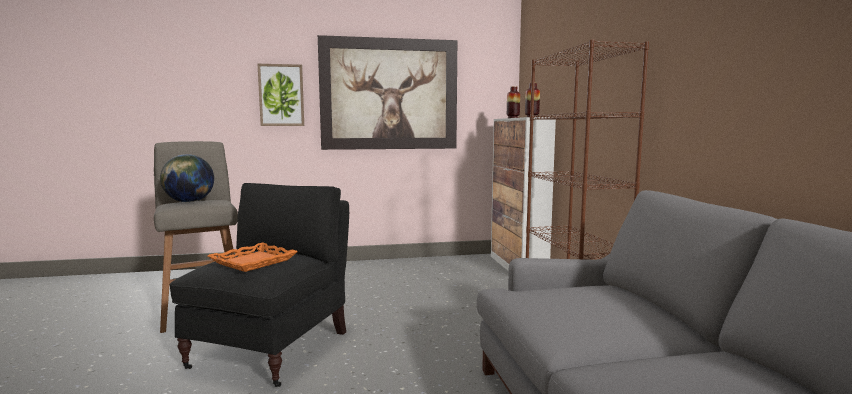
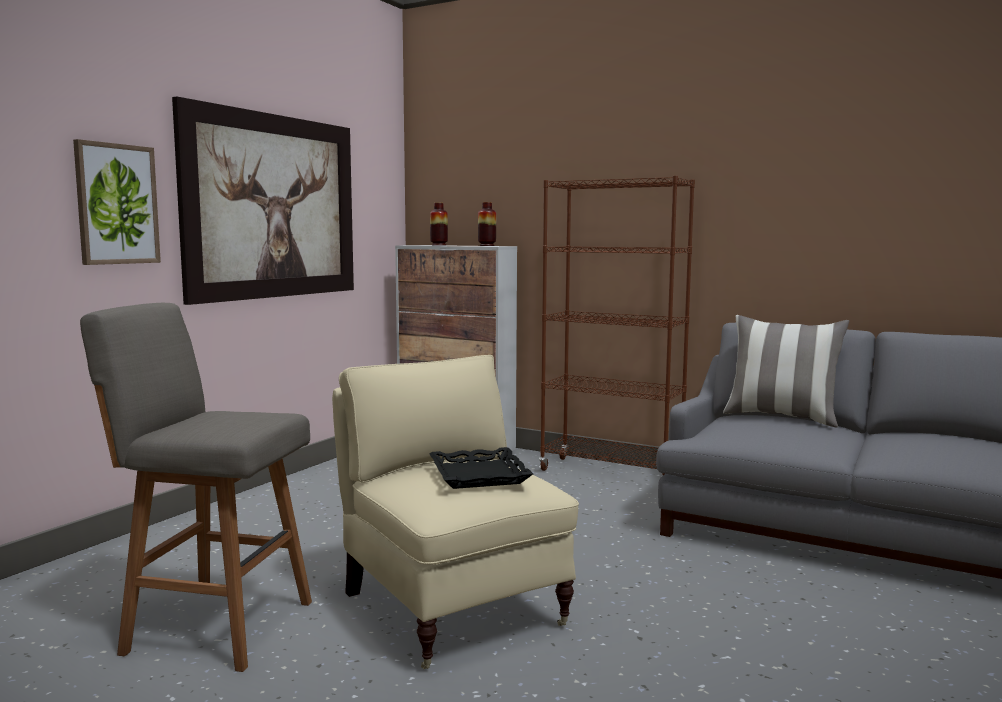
camera: 50 degrees left, 0 degrees up
globe [160,154,214,202] -> none
black armchair [169,183,349,387] -> beige armchair [332,355,579,669]
orange tray [208,243,298,272] -> black tray [429,447,533,489]
none -> pillow [723,315,849,428]

